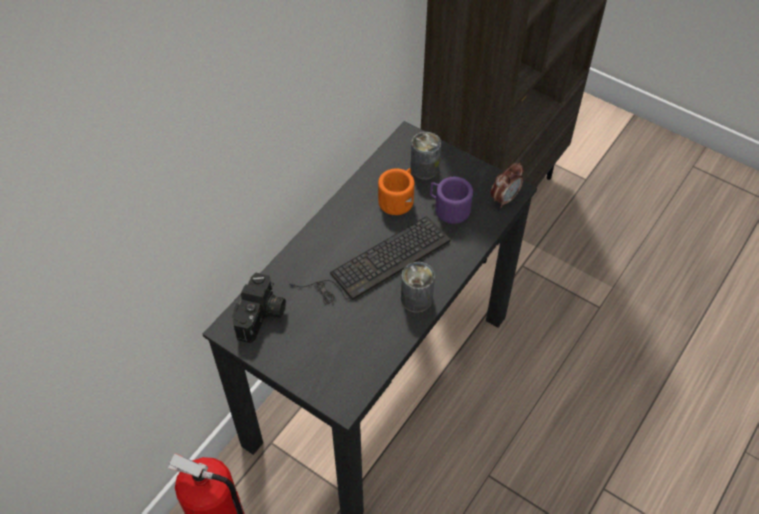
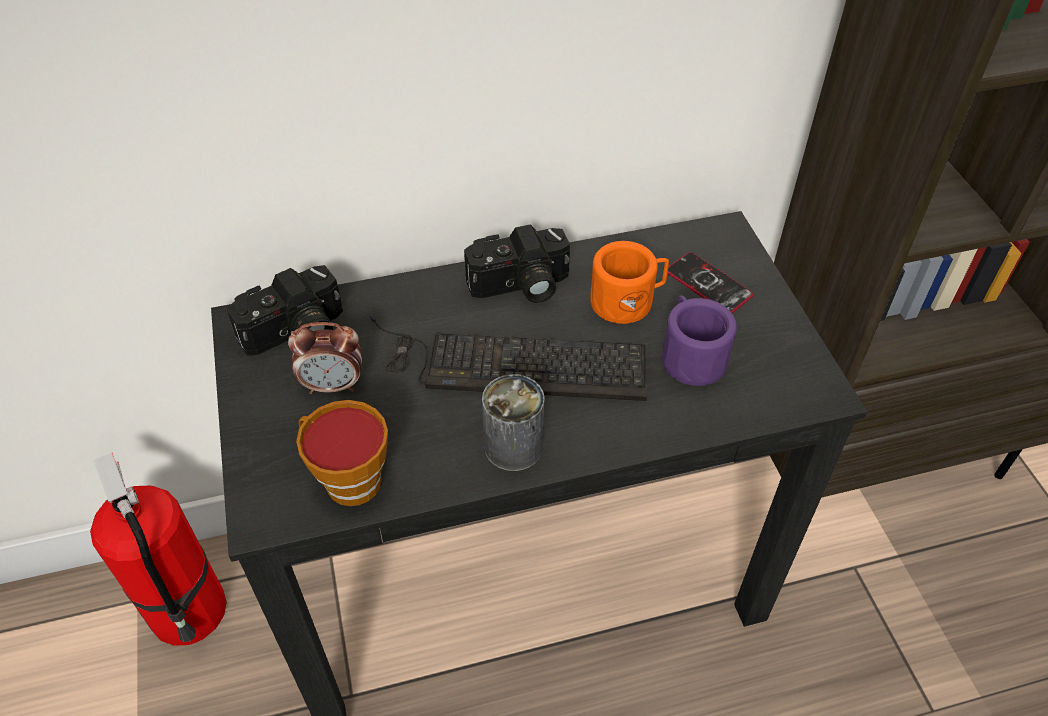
camera: 40 degrees right, 5 degrees down
can [410,132,441,180] -> phone [667,252,754,313]
alarm clock [490,162,524,208] -> alarm clock moved to [288,322,362,394]
none -> cup [296,400,388,506]
none -> camera [464,224,570,303]

